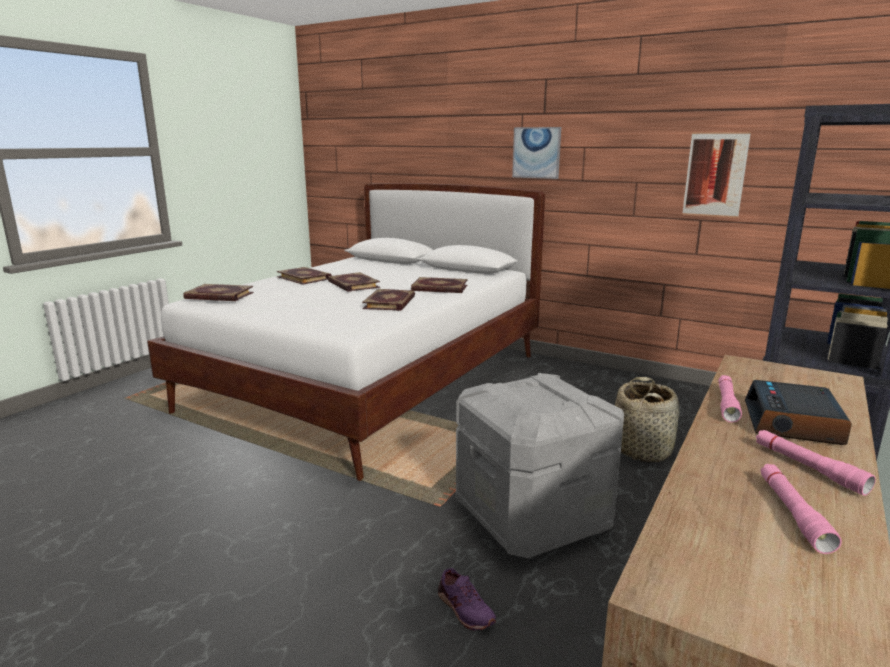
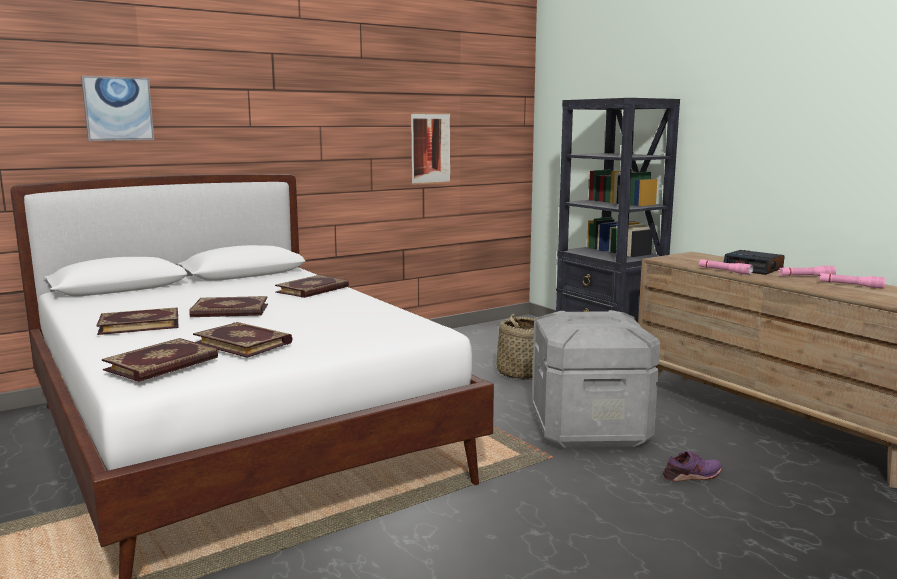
camera: 65 degrees left, 5 degrees down
book [362,289,415,311] -> book moved to [193,322,293,358]
picture [512,127,561,179] -> picture moved to [81,76,154,141]

